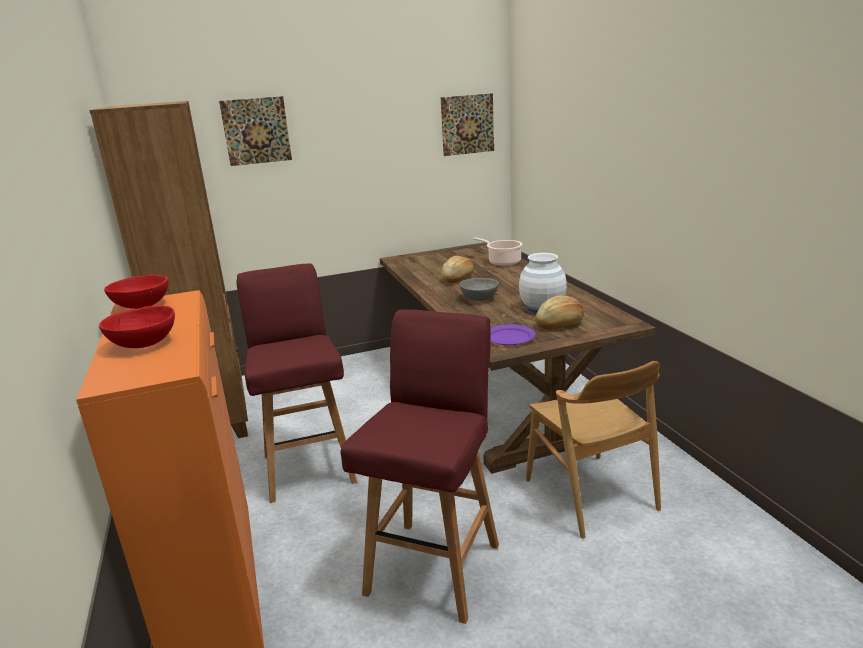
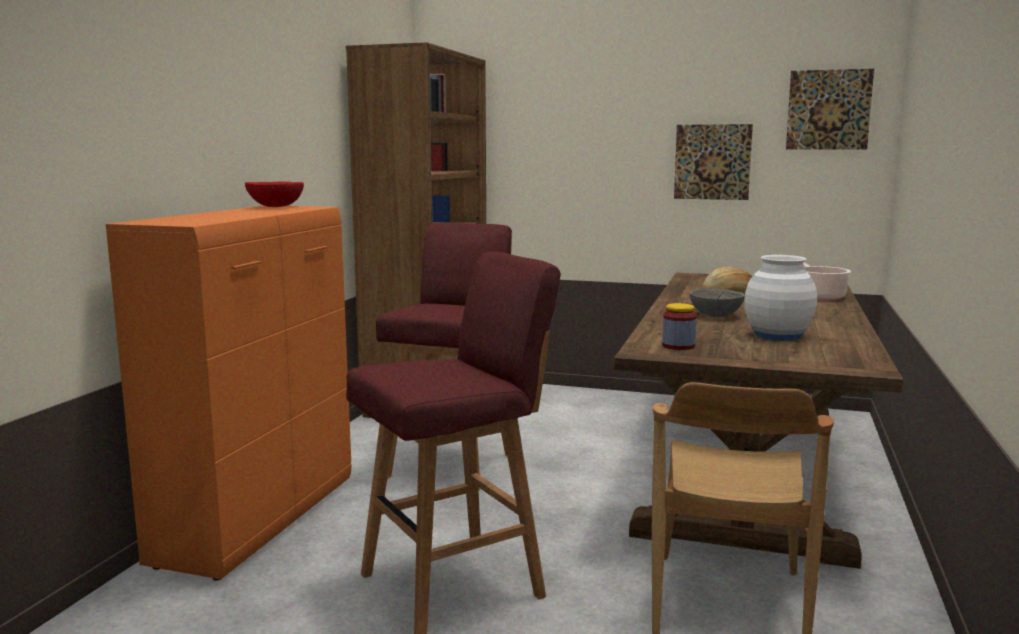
camera: 35 degrees right, 10 degrees down
red bowl [99,306,175,348] -> none
picture [219,96,292,166] -> picture moved to [674,124,753,200]
purple plate [490,324,535,345] -> jar [662,303,697,350]
bread [535,295,584,330] -> none

